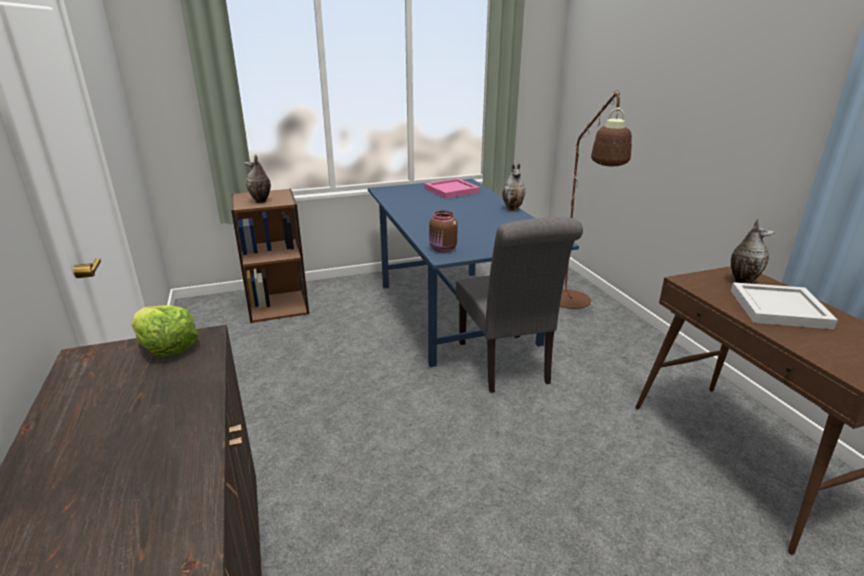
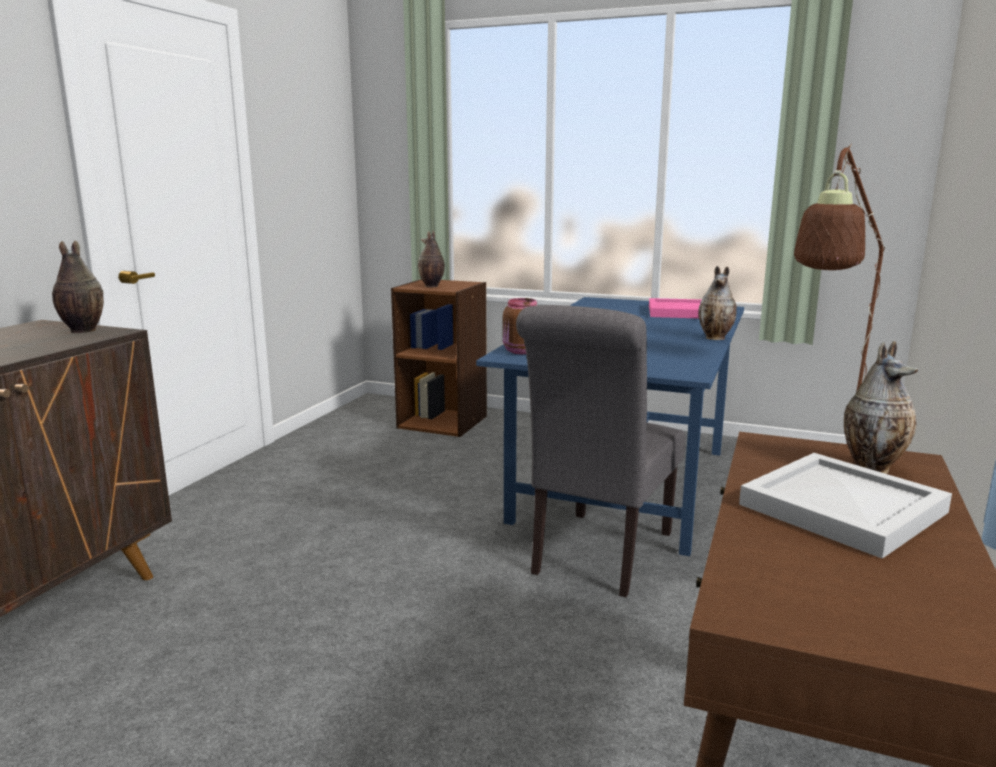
camera: 40 degrees right, 10 degrees down
lettuce [132,305,199,357] -> vase [52,240,104,333]

